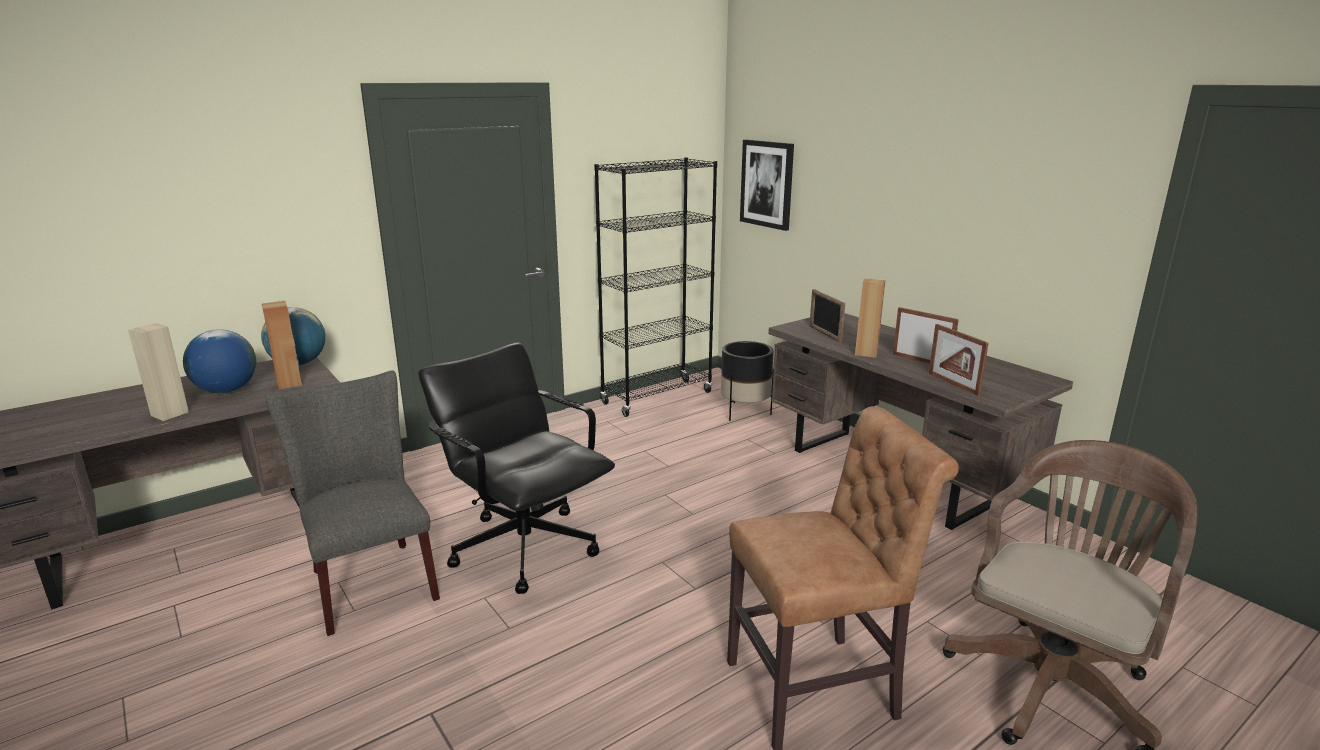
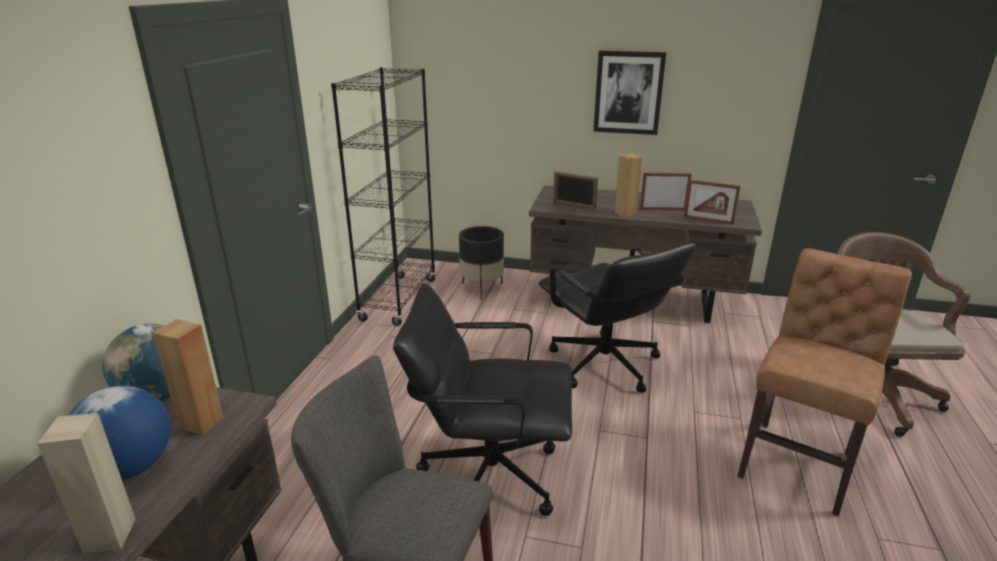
camera: 40 degrees left, 5 degrees up
picture [740,140,794,231] -> picture moved to [593,51,666,135]
none -> black office chair [539,242,696,393]

